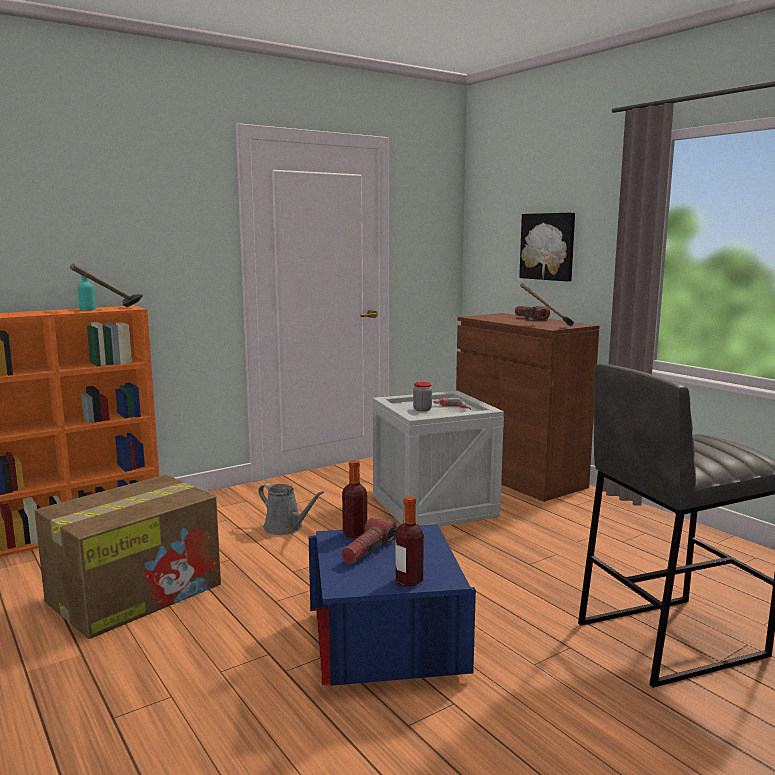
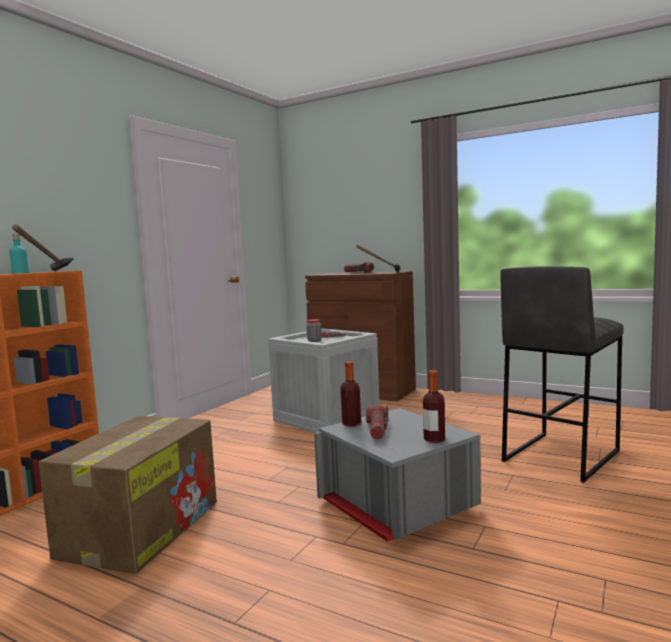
camera: 25 degrees left, 5 degrees down
grey watering can [258,483,324,535] -> none
blue storage box [309,524,476,686] -> grey storage box [314,408,481,542]
picture [519,212,575,281] -> none

